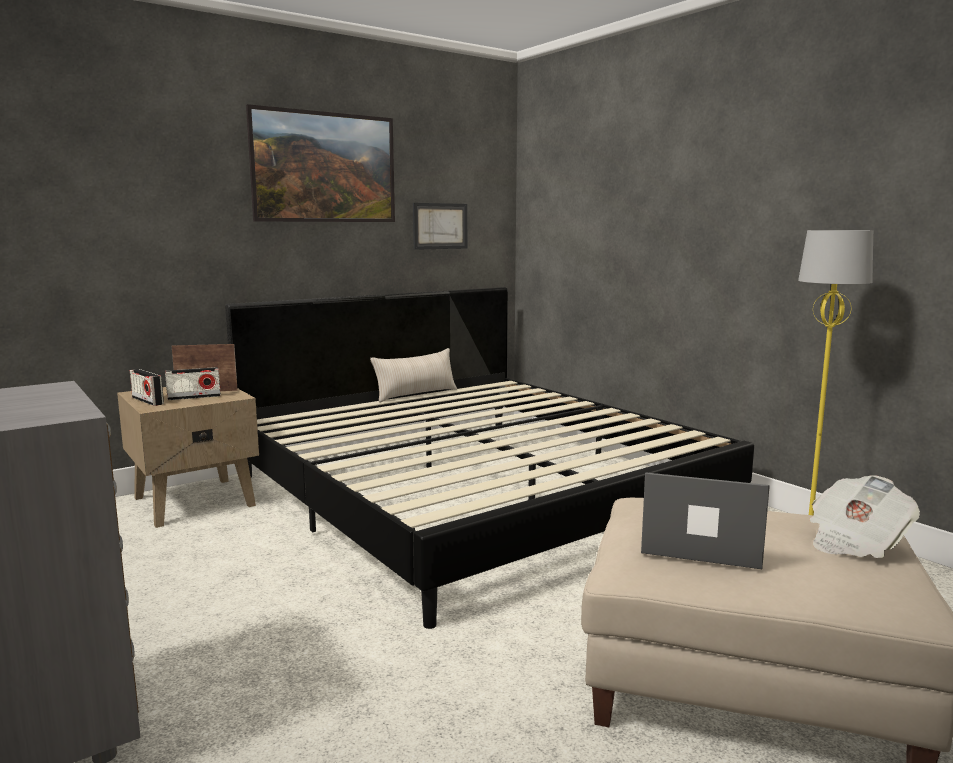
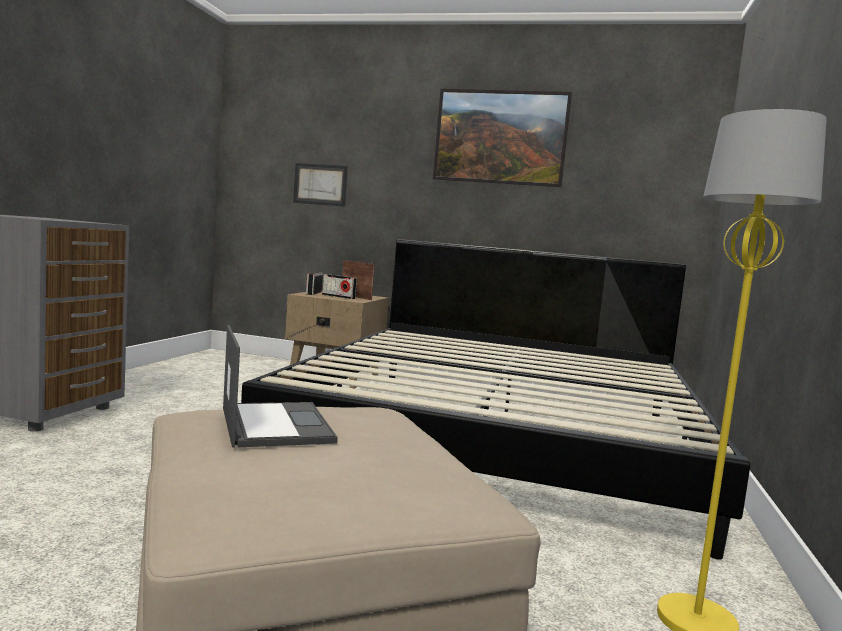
camera: 50 degrees right, 5 degrees down
beige pillow [370,348,457,402] -> none
picture [413,203,467,250] -> picture moved to [293,163,348,207]
newspaper [810,475,920,558] -> none

